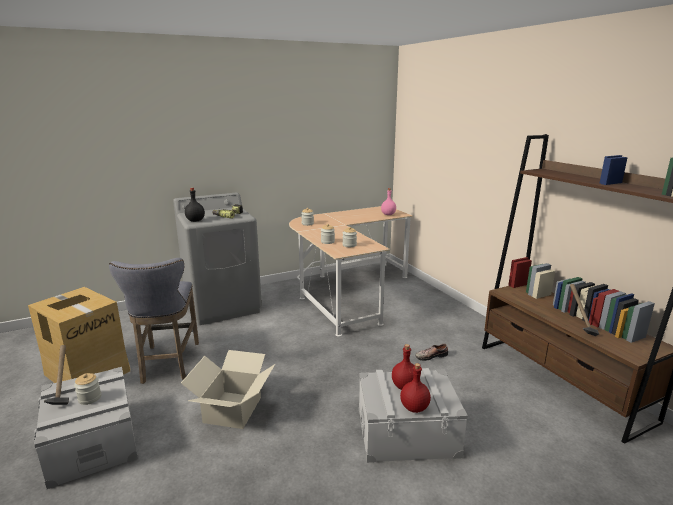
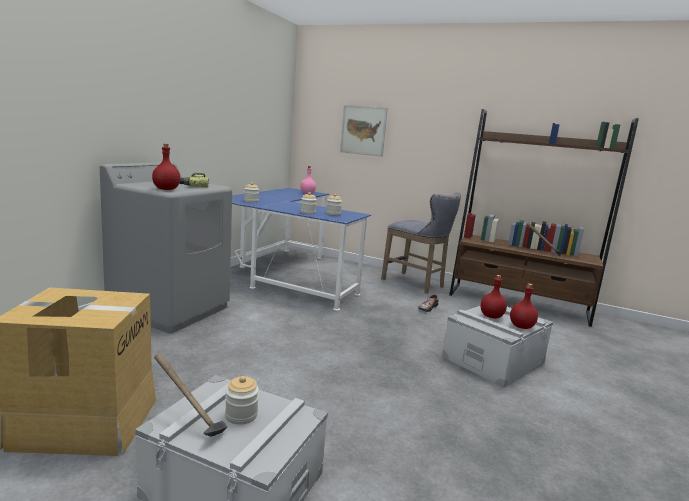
camera: 40 degrees left, 5 degrees down
grey stool [109,258,199,384] -> grey stool moved to [381,192,461,294]
cardboard box [181,350,275,429] -> none
black bottle [185,188,205,222] -> red bottle [152,144,180,190]
beige desk [289,206,413,337] -> blue desk [232,188,371,311]
none -> picture [340,105,388,157]

